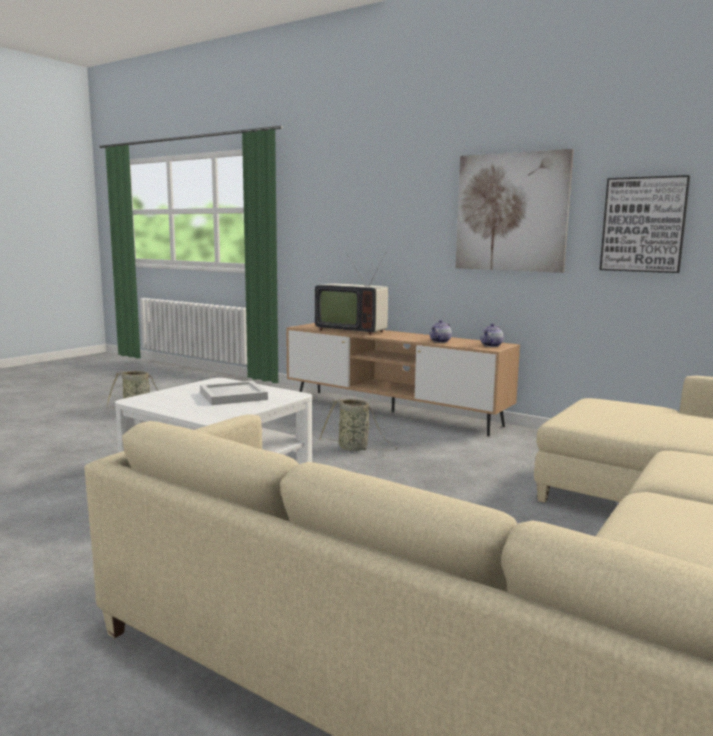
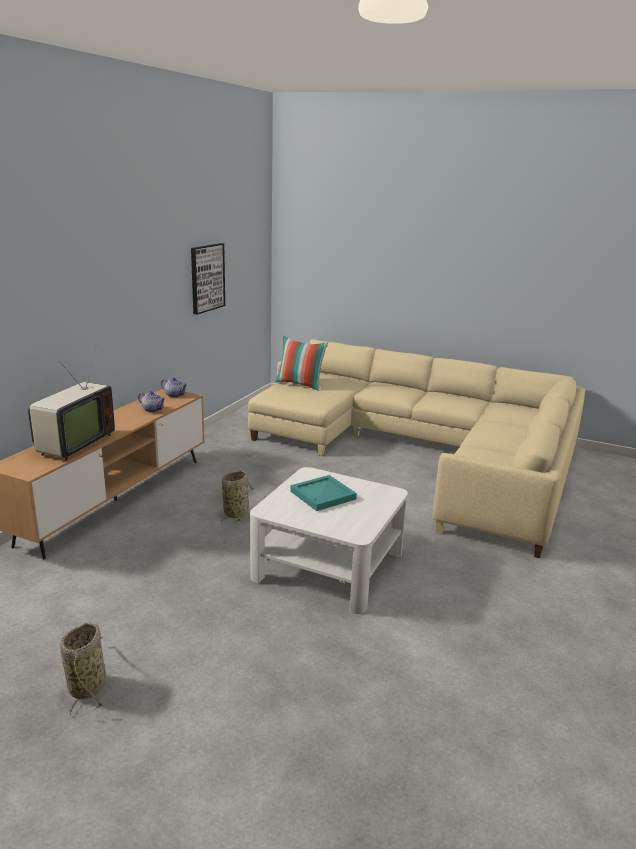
camera: 100 degrees left, 10 degrees up
white tray [200,381,268,405] -> turquoise tray [290,475,357,511]
picture [456,149,574,273] -> none
none -> pillow [275,336,328,391]

